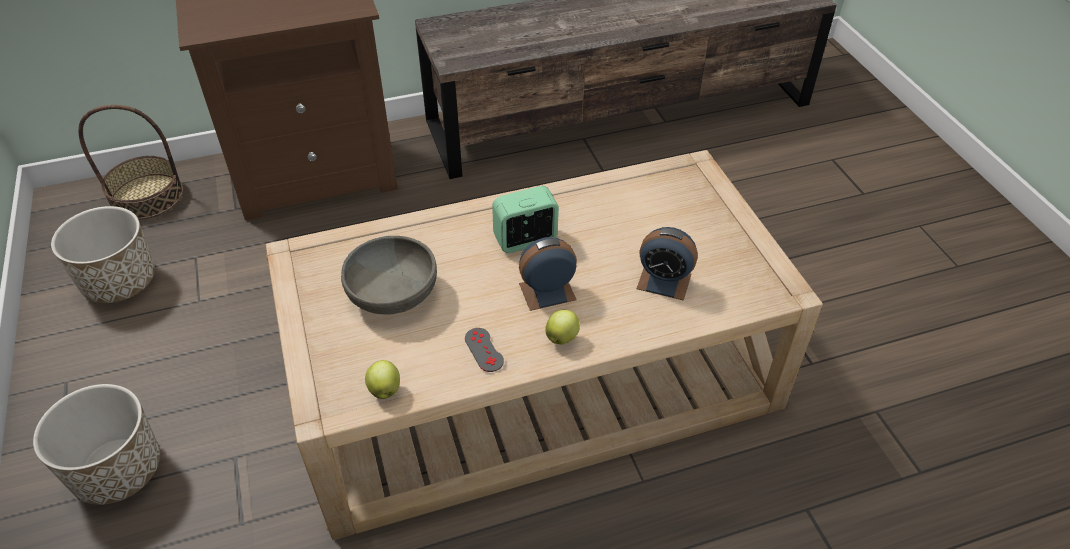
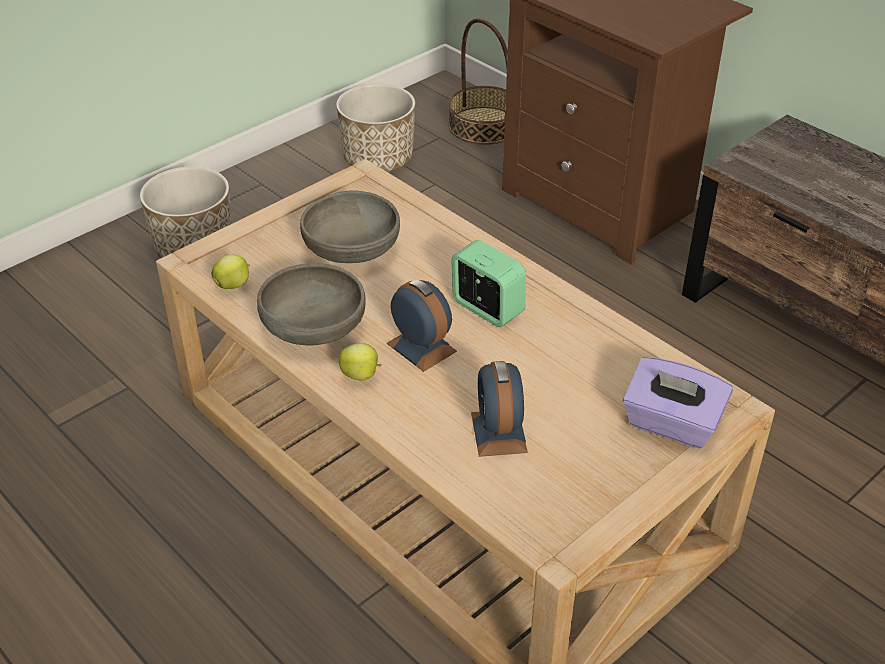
camera: 65 degrees right, 5 degrees down
grey game controller [465,328,504,372] -> grey bowl [257,263,365,346]
none -> purple tissue box [623,357,733,448]

